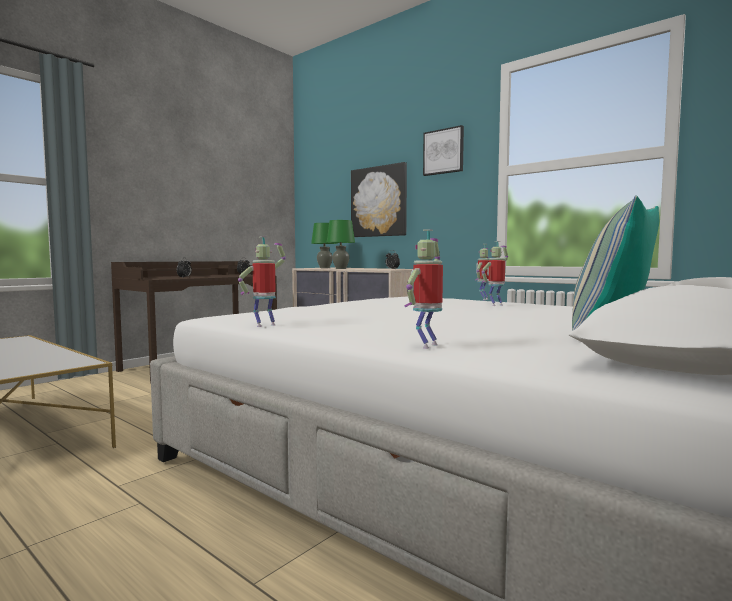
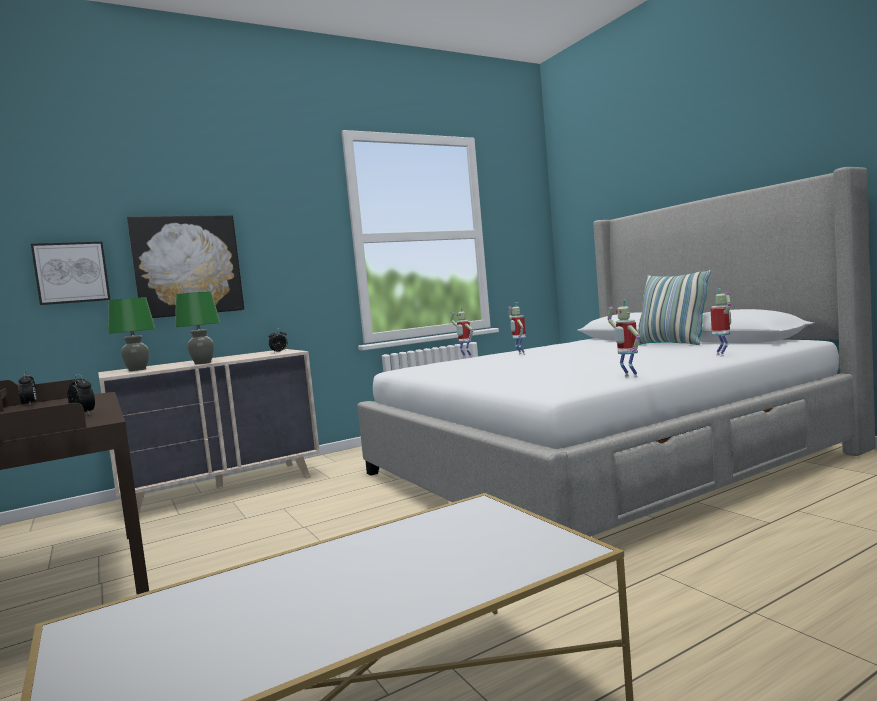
camera: 70 degrees left, 0 degrees up
toy robot [405,229,443,349] -> toy robot turned 135 degrees counterclockwise [711,288,732,357]
picture [423,125,464,176] -> picture moved to [31,242,111,305]

